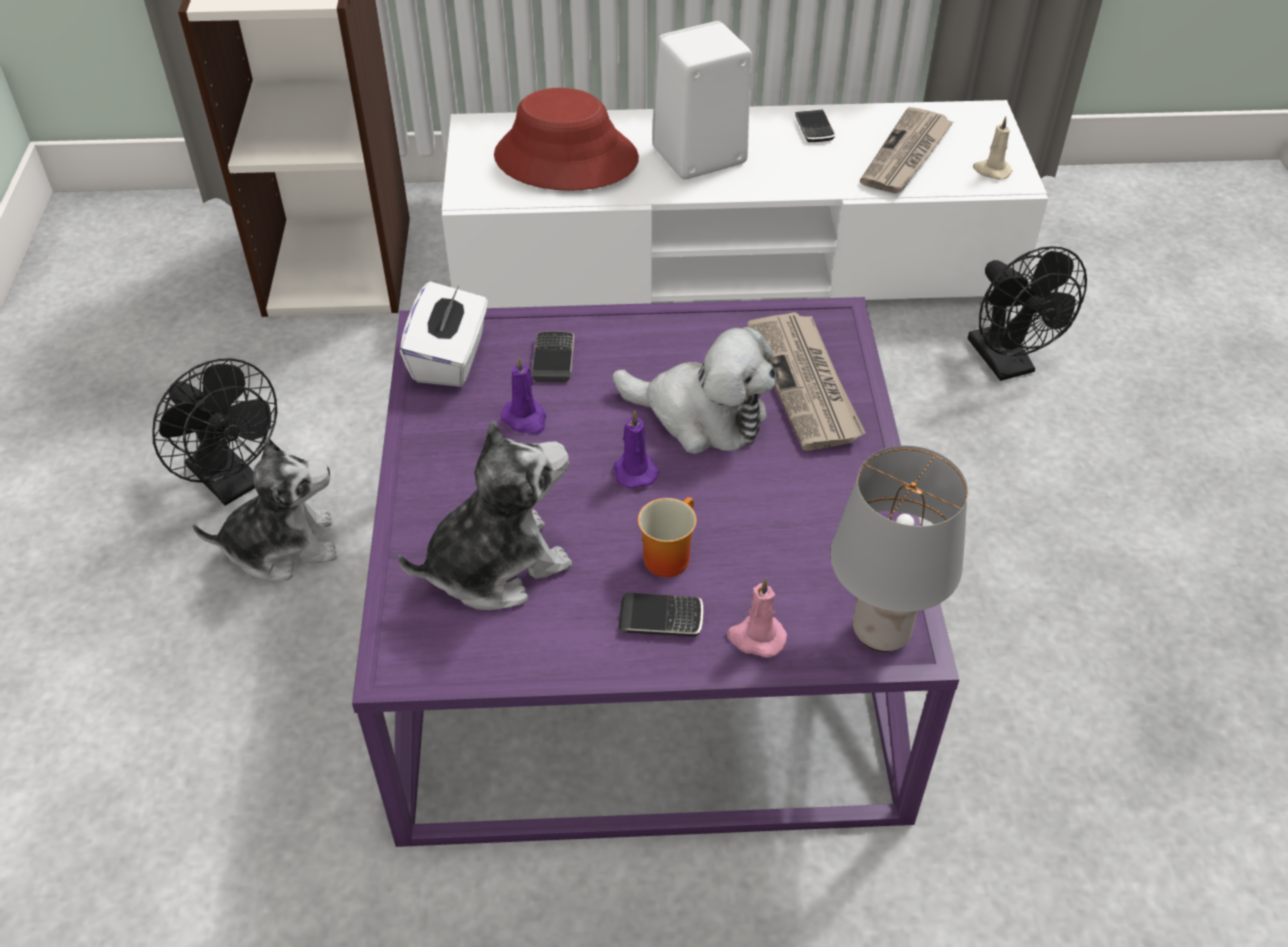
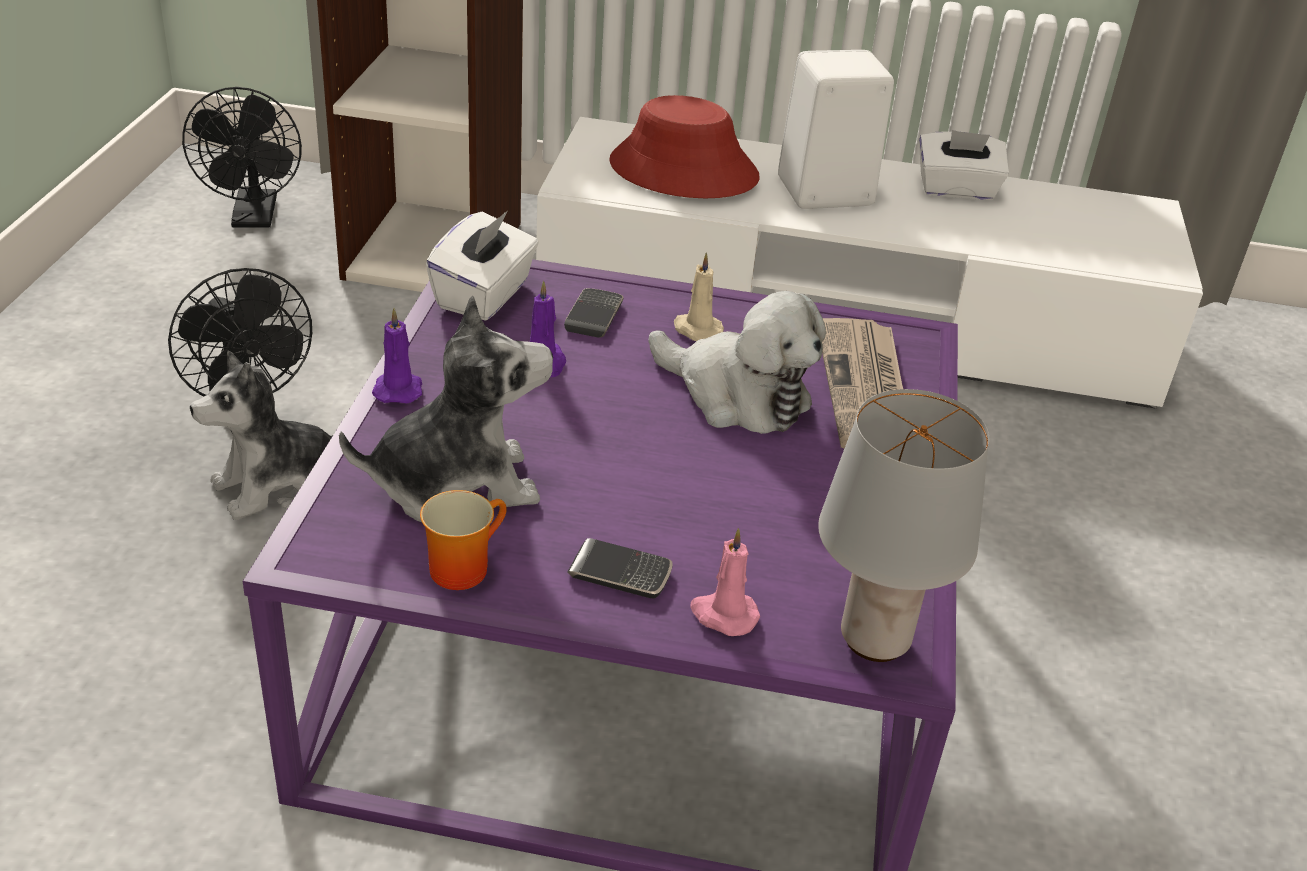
camera: 10 degrees right, 10 degrees down
plush toy [192,438,337,580] -> plush toy turned 150 degrees clockwise [190,351,347,520]
purple candle [614,410,659,489] -> purple candle moved to [372,308,422,404]
mug [638,497,697,577] -> mug moved to [420,490,507,590]
phone [795,110,835,142] -> white tissue box [919,130,1009,200]
newspaper [860,107,954,194] -> none
black fan [968,246,1087,381] -> black fan moved to [182,87,302,228]
beige candle [973,116,1012,180] -> beige candle moved to [674,253,724,341]

